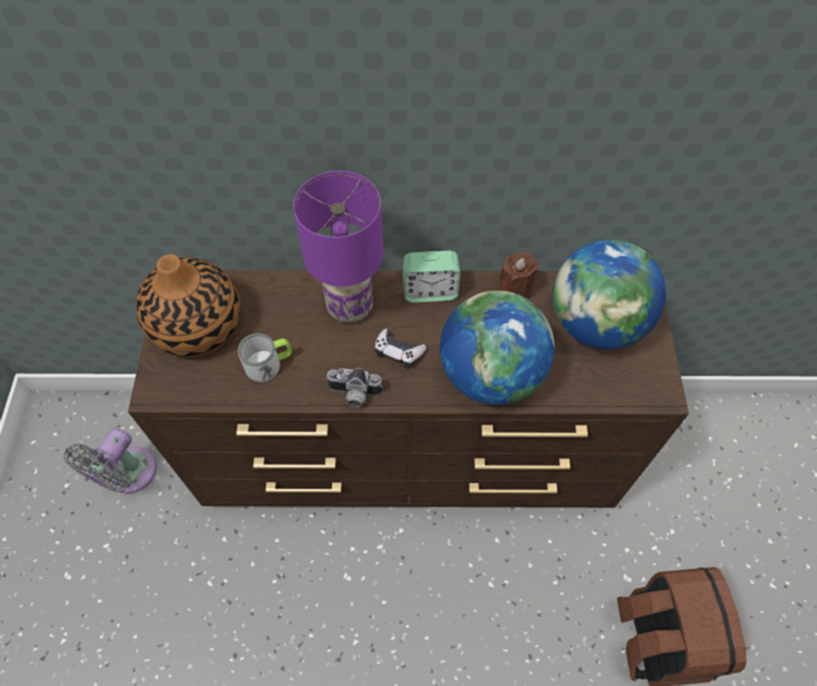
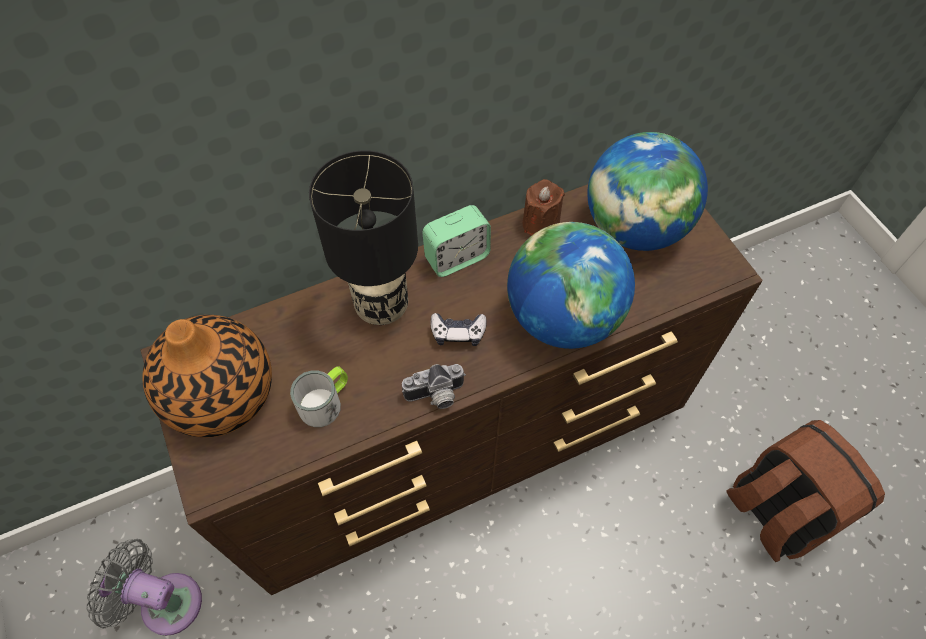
camera: 25 degrees left, 0 degrees up
grey fan [64,428,157,494] -> grey fan turned 105 degrees clockwise [86,539,202,636]
purple table lamp [293,171,383,323] -> black table lamp [309,151,418,325]

